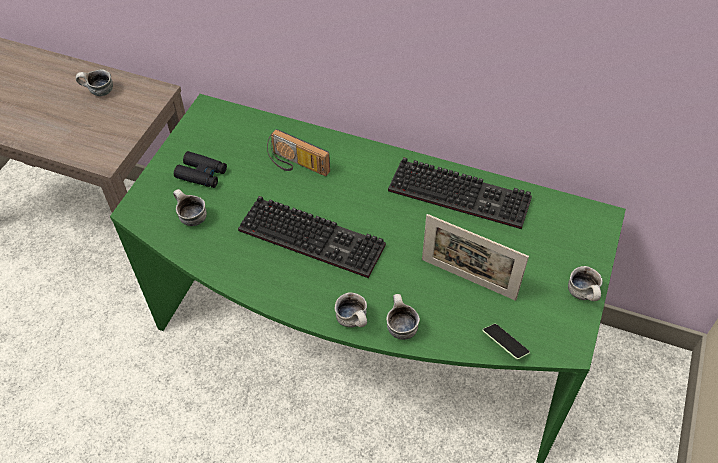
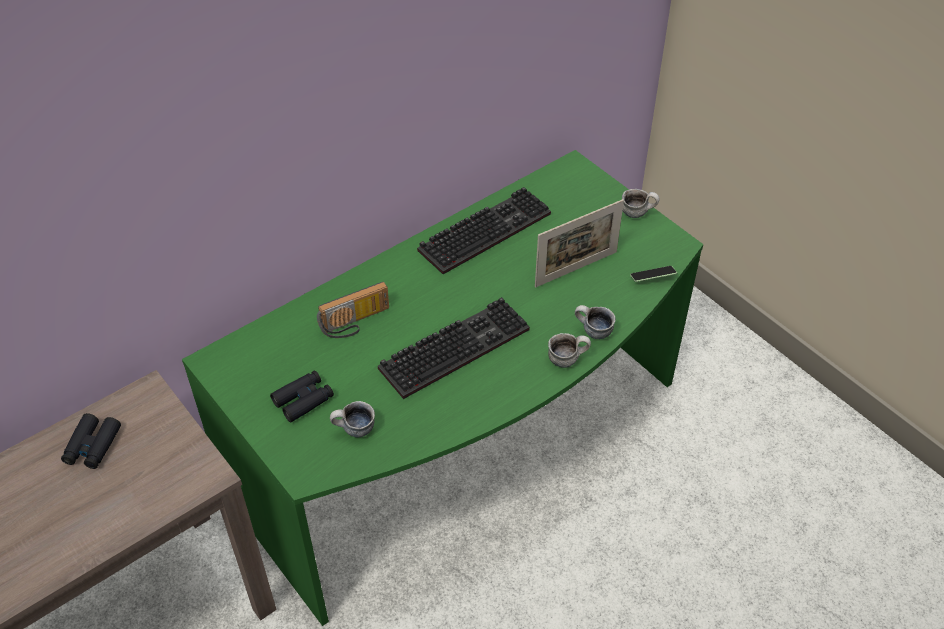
camera: 60 degrees left, 5 degrees down
mug [76,70,113,96] -> black binoculars [61,413,121,469]

